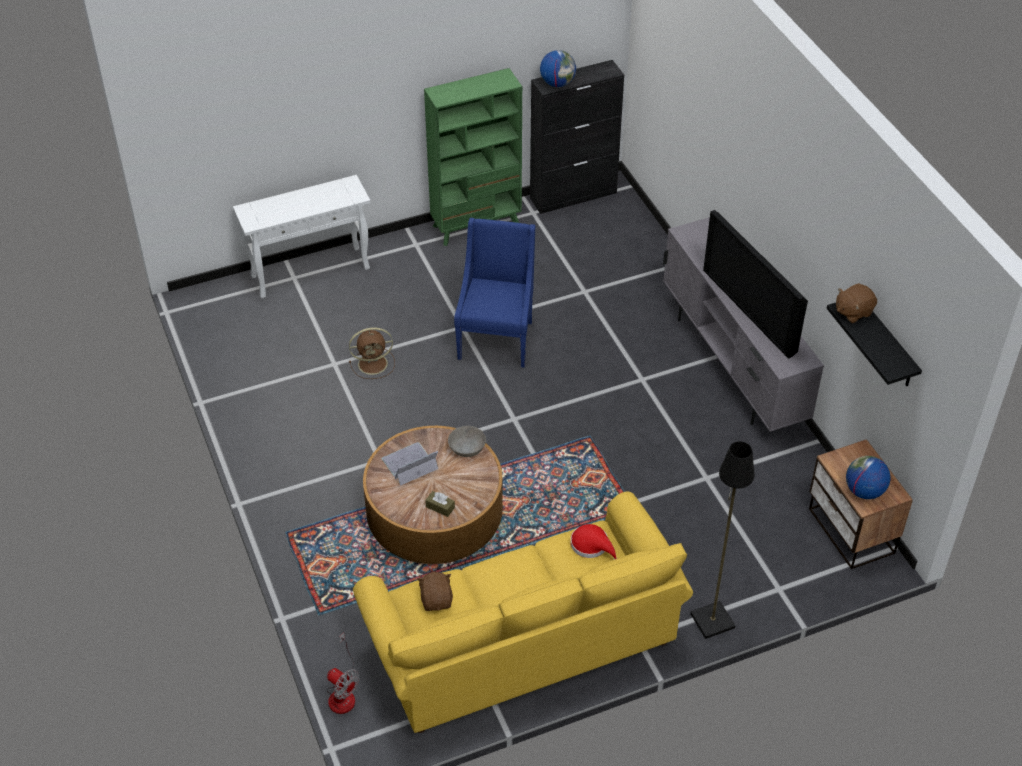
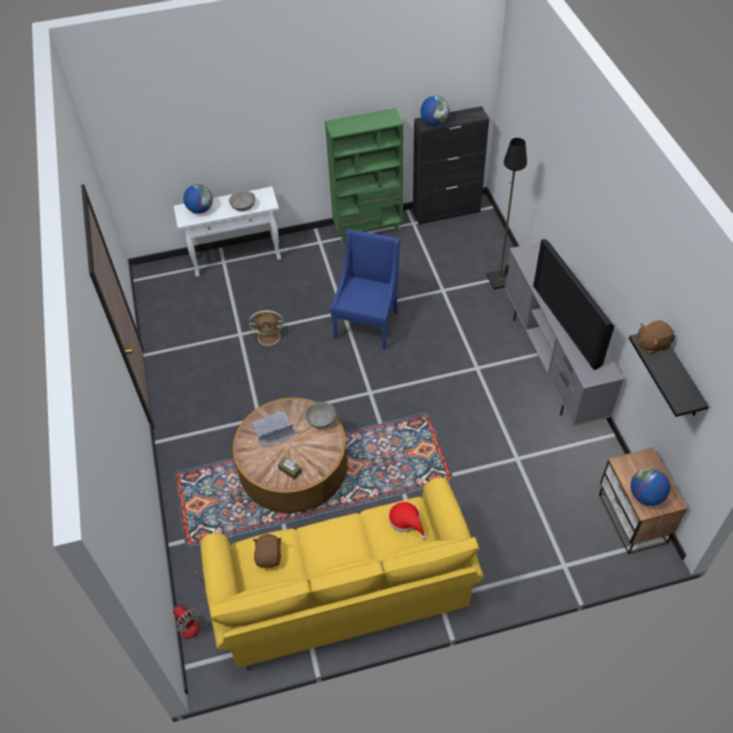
camera: 10 degrees right, 5 degrees up
black floor lamp [690,441,755,639] -> black floor lamp moved to [487,138,527,289]
none -> globe [183,184,213,214]
none -> grey bowl [229,191,256,211]

